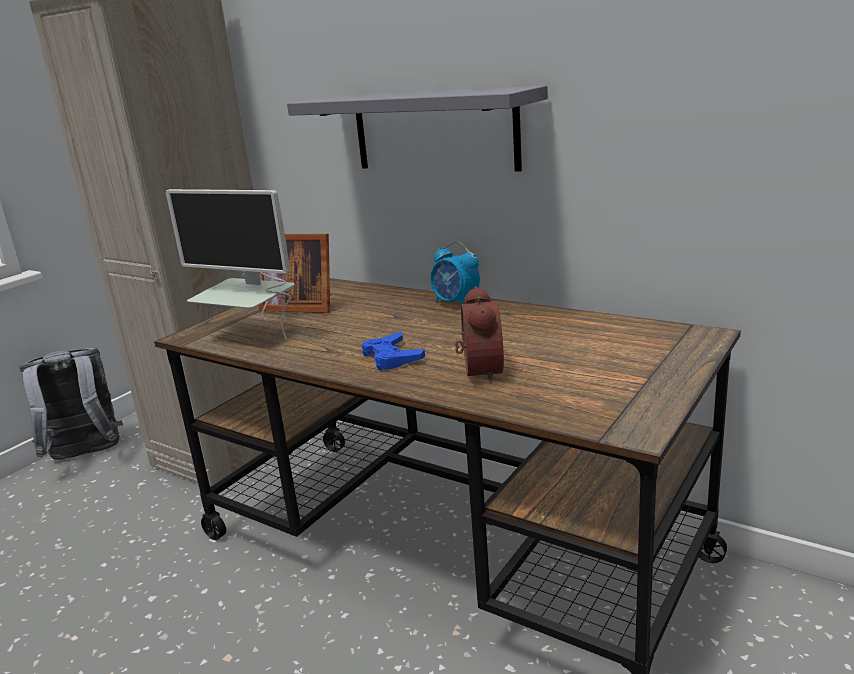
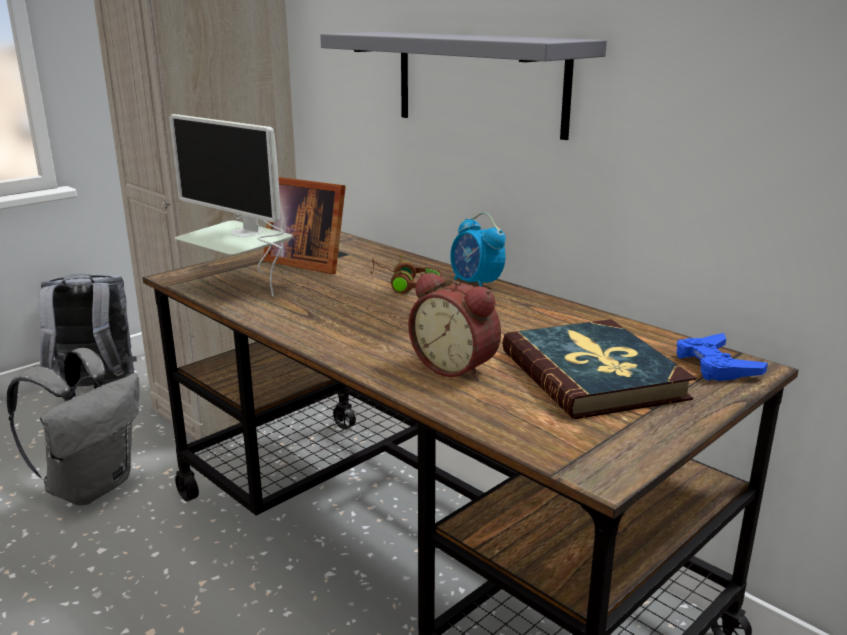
camera: 10 degrees right, 0 degrees up
blue game controller [362,331,425,371] -> blue game controller moved to [676,333,768,381]
alarm clock [455,286,504,384] -> alarm clock turned 120 degrees clockwise [408,272,501,381]
none -> grey backpack [7,348,140,505]
none -> brown headphones [370,255,442,294]
none -> book [502,319,696,419]

